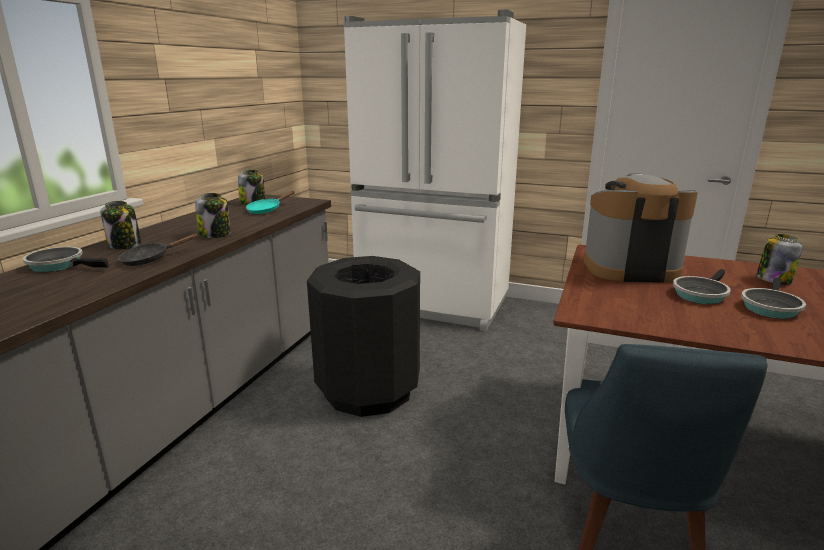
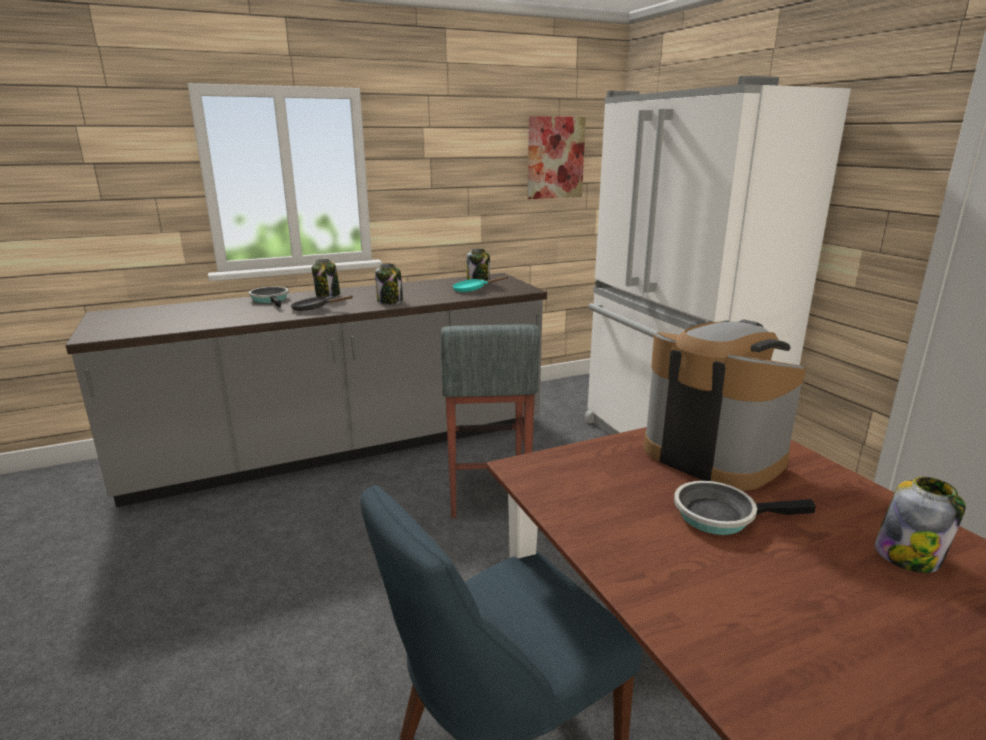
camera: 45 degrees right, 0 degrees up
black trash can [307,256,420,417] -> grey stool [441,324,540,519]
frying pan [741,278,806,319] -> none
none -> picture [527,116,586,199]

